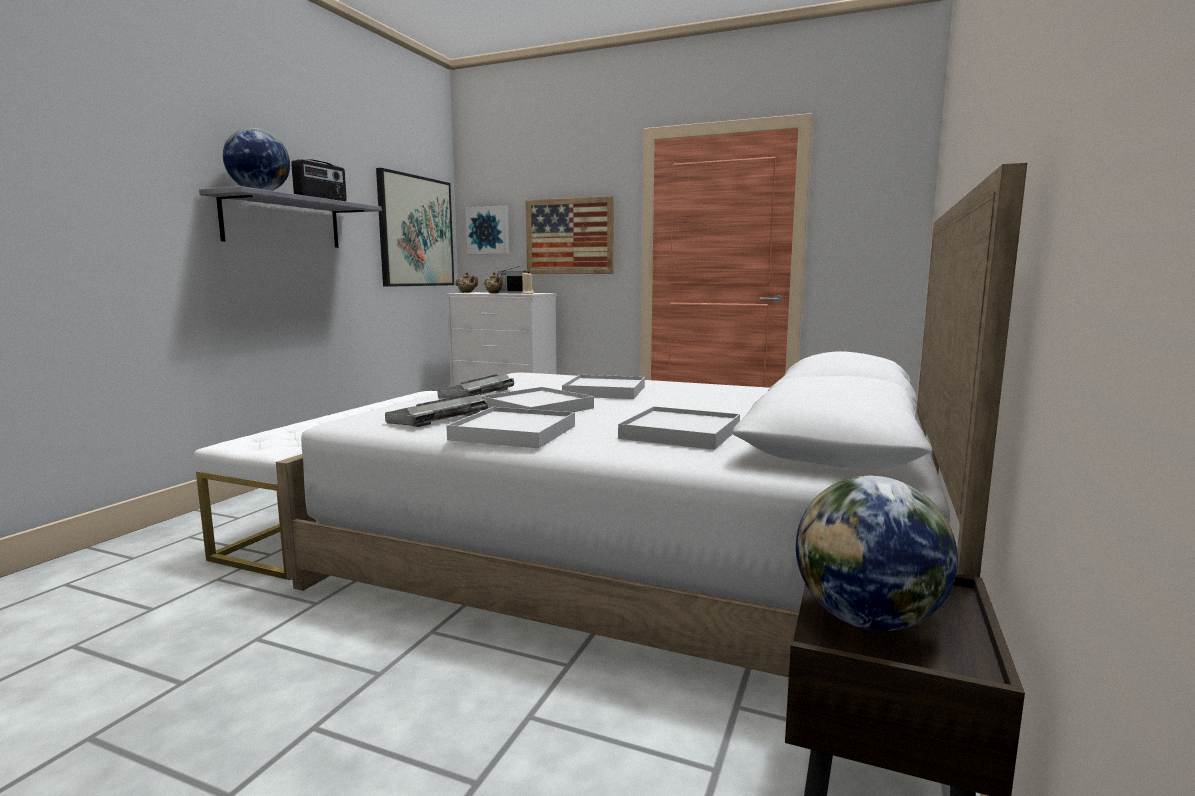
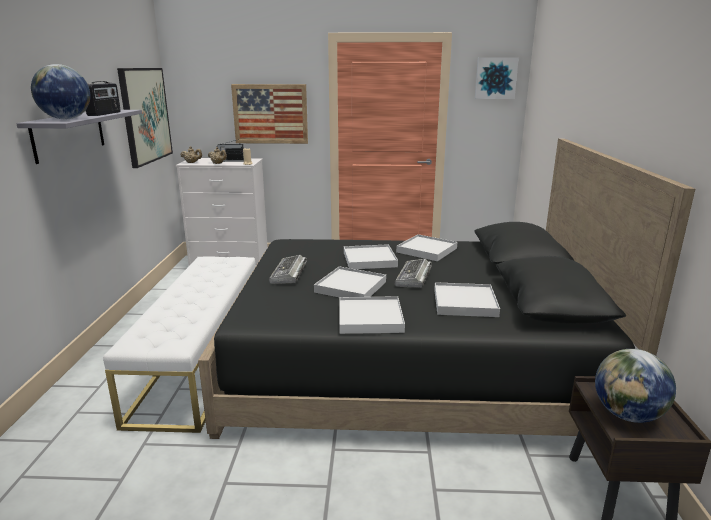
camera: 20 degrees left, 10 degrees up
white bed [276,163,1027,677] -> black bed [198,138,695,439]
keyboard [385,394,488,427] -> keyboard moved to [395,259,432,288]
picture [465,206,509,254] -> picture moved to [475,57,519,99]
none -> white tray [396,234,457,261]

